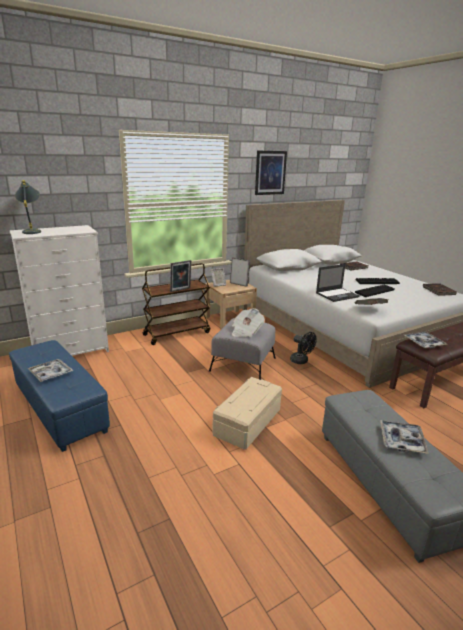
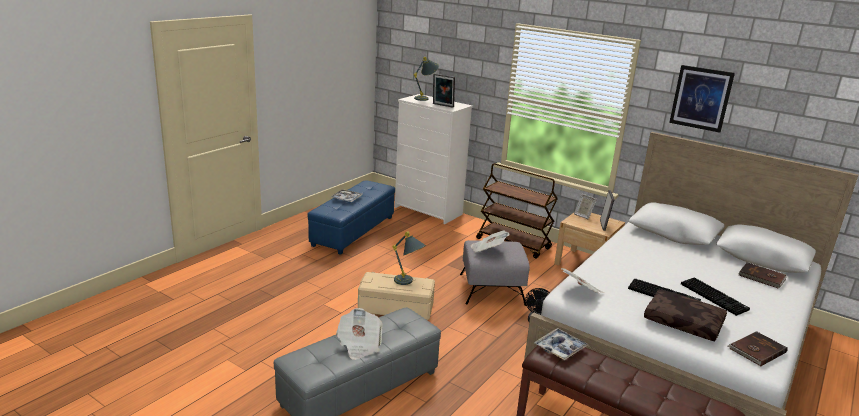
camera: 65 degrees right, 0 degrees up
picture frame [170,260,191,292] -> picture frame moved to [433,74,455,108]
laptop [316,264,360,302] -> none
tray [380,420,429,454] -> newspaper [336,308,383,360]
none -> grey table lamp [393,231,426,285]
none -> brown pillow [644,289,727,341]

